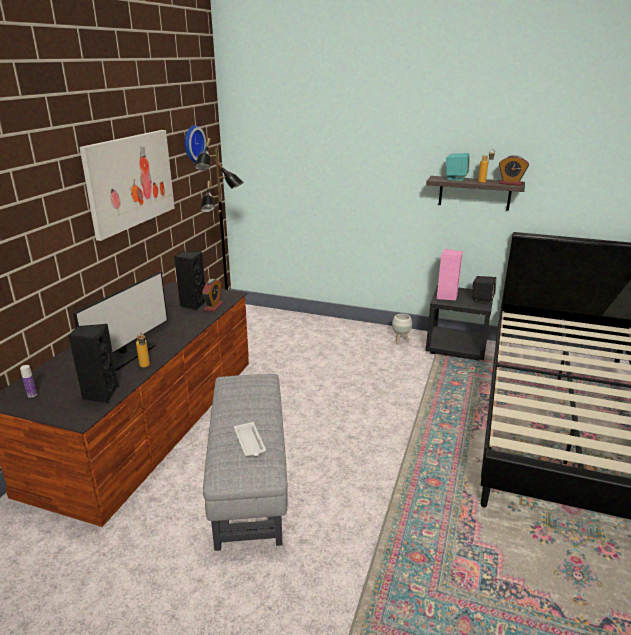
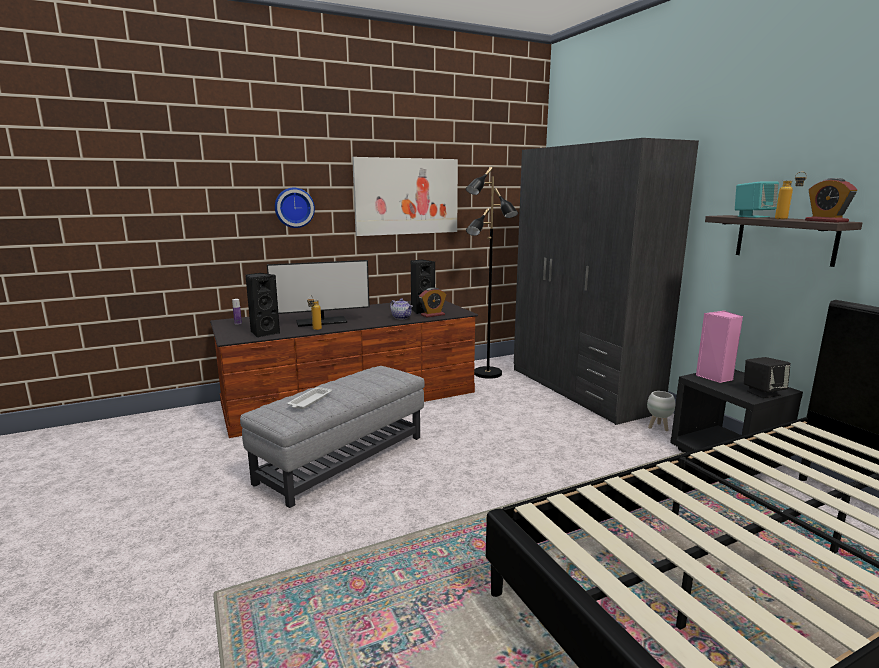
camera: 45 degrees right, 10 degrees down
wall clock [185,125,206,162] -> wall clock moved to [275,188,315,228]
none -> teapot [390,298,413,319]
none -> grey wardrobe [514,138,699,425]

